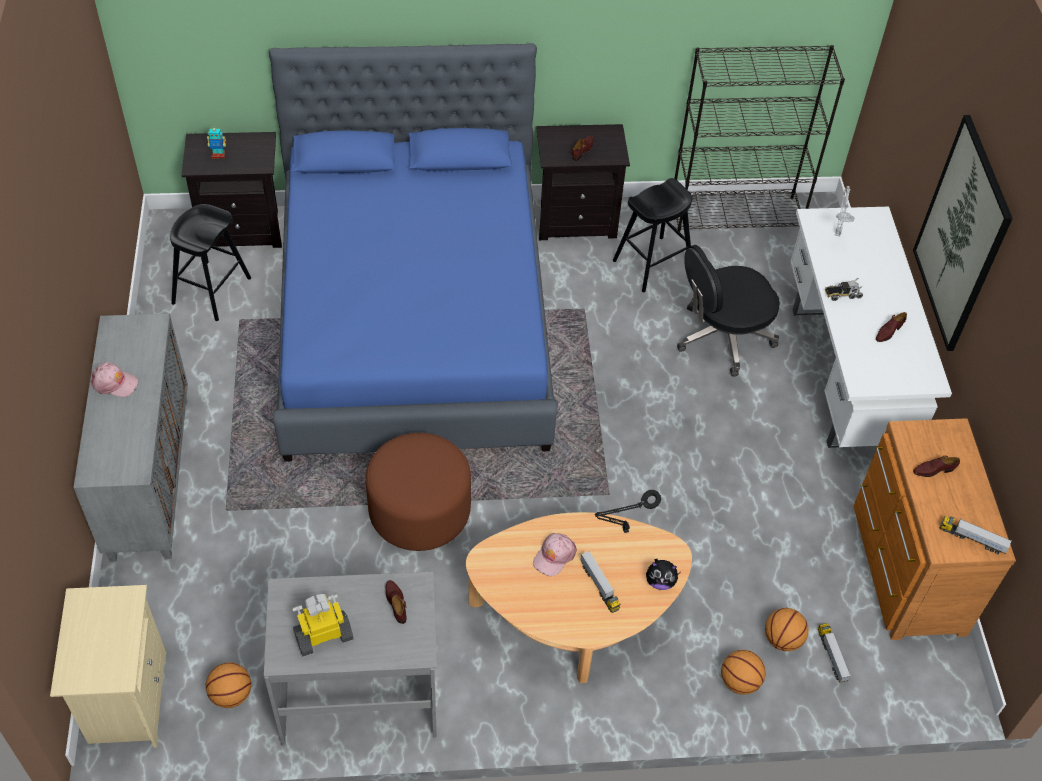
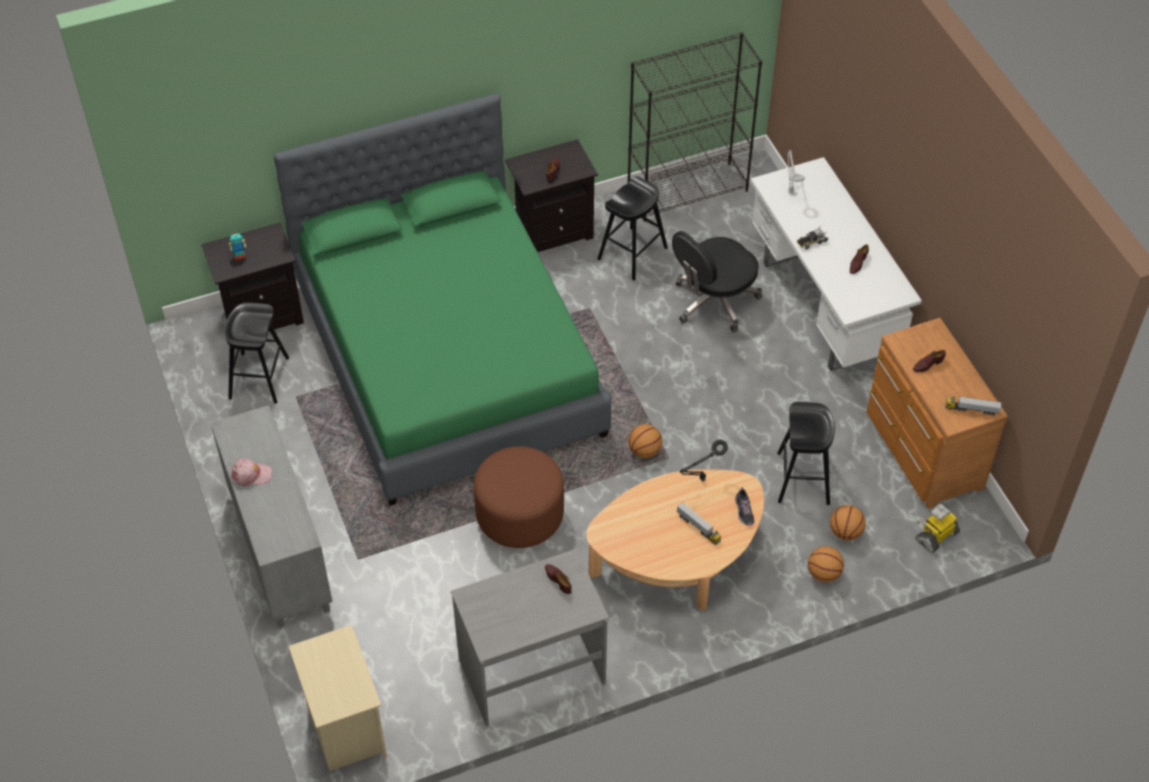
camera: 15 degrees left, 0 degrees up
basketball [206,662,251,708] -> basketball moved to [628,424,662,458]
blue bed [269,43,558,462] -> green bed [274,93,612,506]
toy robot [292,593,354,656] -> toy robot moved to [916,504,960,553]
pink cap [533,533,577,576] -> none
plush toy [646,558,680,590] -> shoe [735,487,754,526]
toy truck [818,623,851,682] -> none
picture [913,115,1013,351] -> none
none -> black stool [777,402,835,505]

